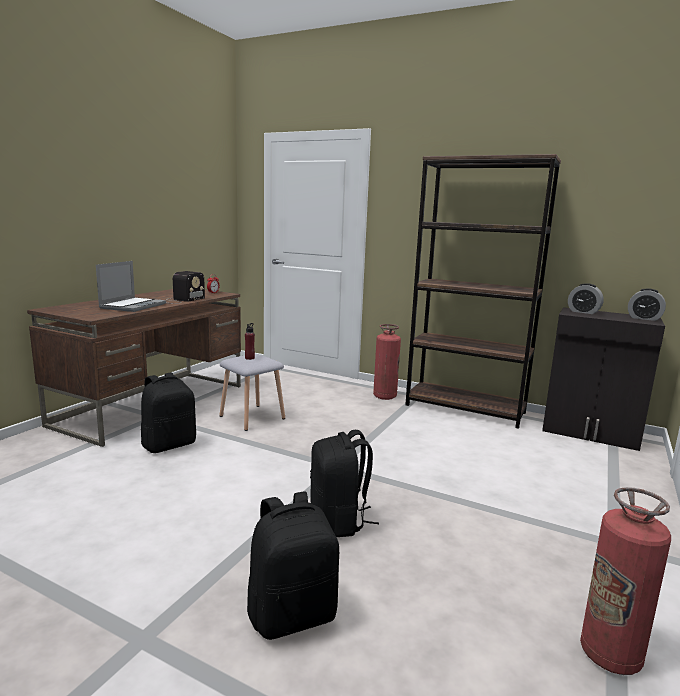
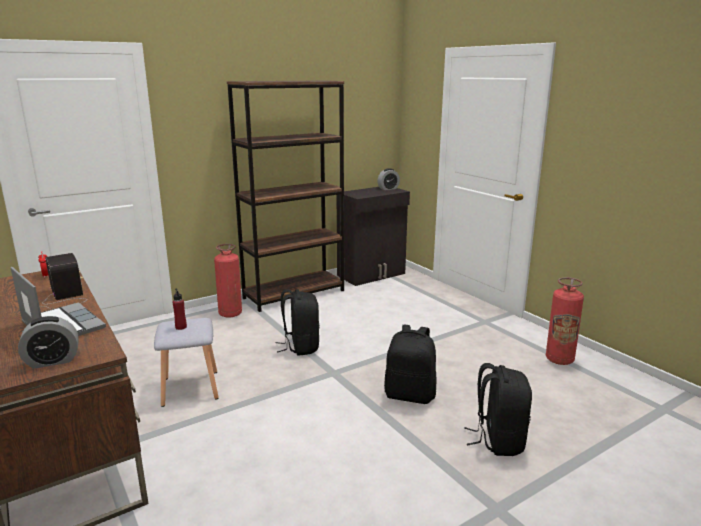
camera: 60 degrees left, 5 degrees up
black backpack [141,372,196,453] -> black backpack moved to [276,289,320,356]
alarm clock [568,283,604,314] -> alarm clock moved to [18,316,79,369]

